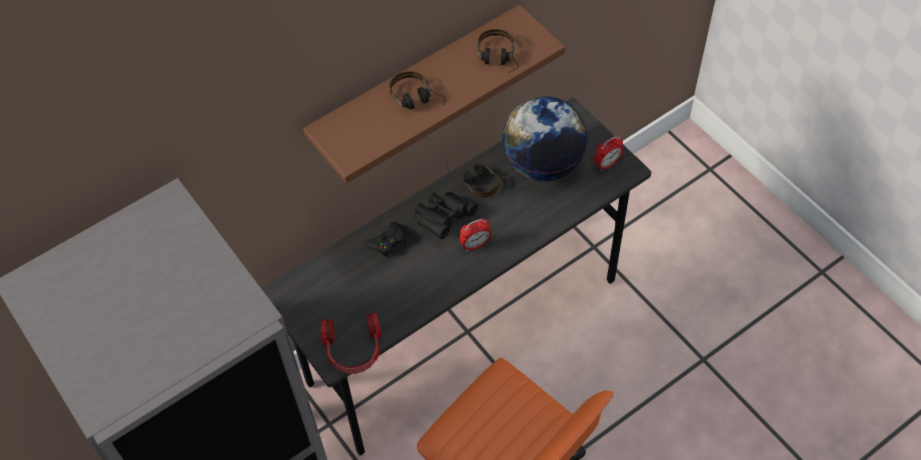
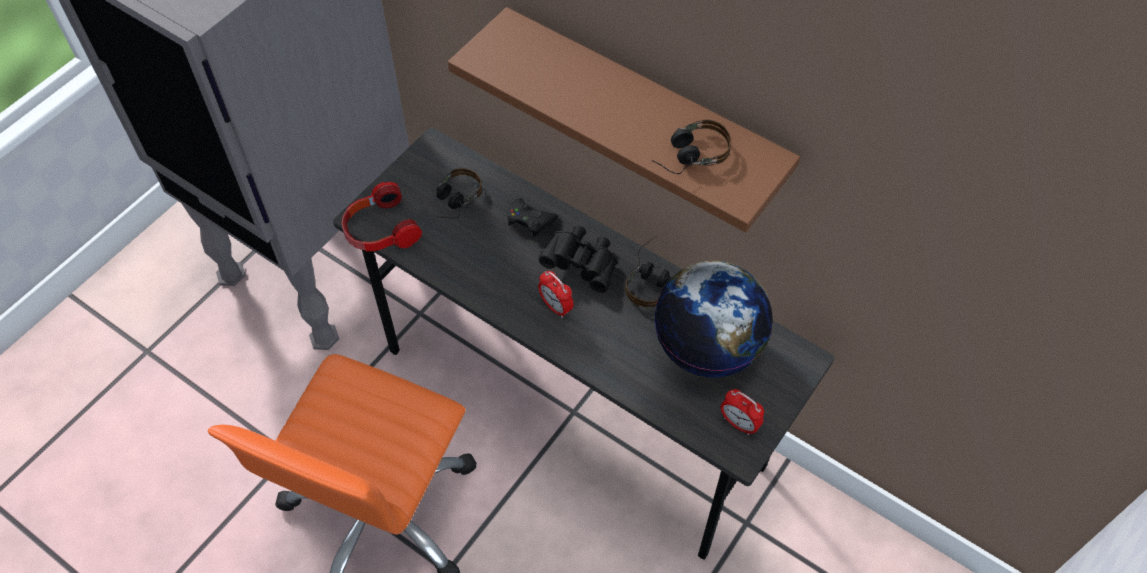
camera: 70 degrees right, 0 degrees up
headphones [389,71,446,110] -> headphones moved to [436,168,482,219]

